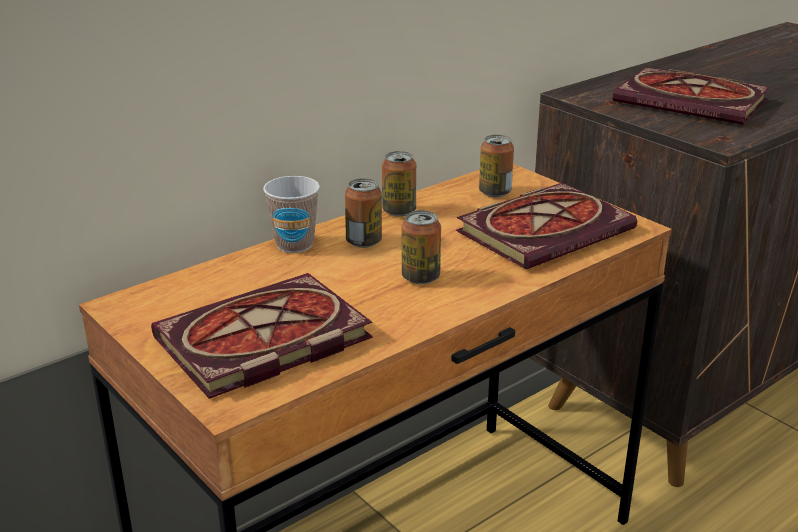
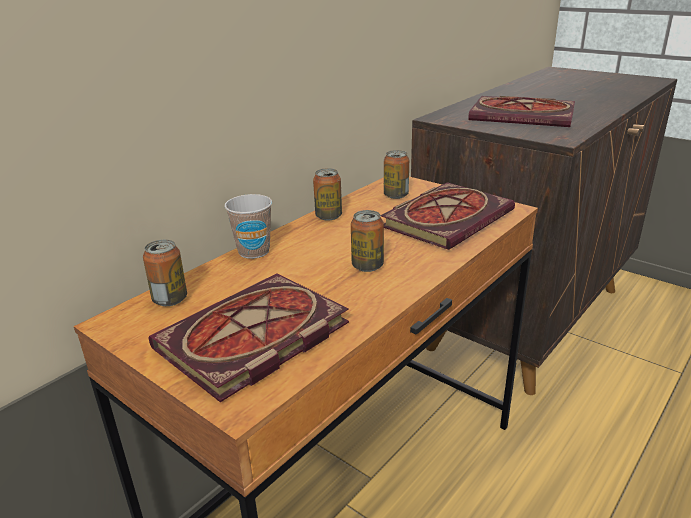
camera: 10 degrees left, 0 degrees up
can [345,178,382,248] -> can moved to [143,240,187,306]

